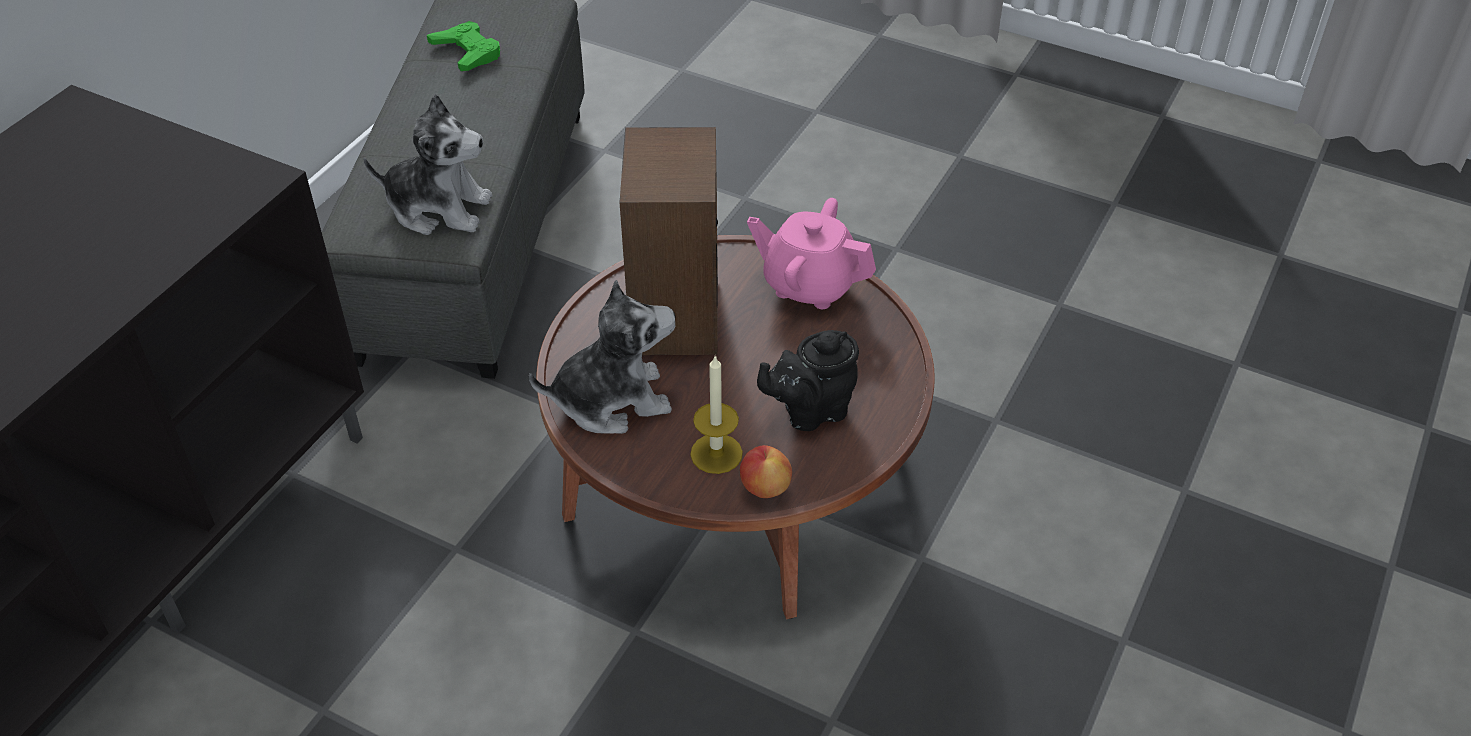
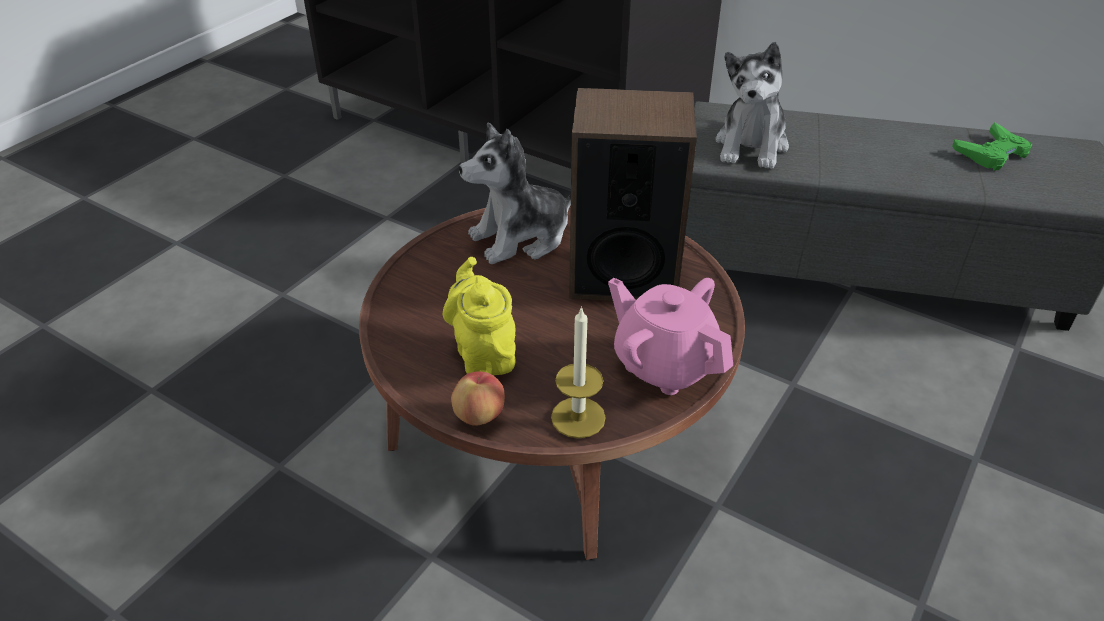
camera: 95 degrees right, 5 degrees down
plush toy [529,280,676,434] -> plush toy turned 75 degrees clockwise [459,123,571,264]
candle [690,356,743,474] -> candle moved to [551,306,606,438]
apple [740,445,792,498] -> apple moved to [451,371,505,426]
pink teapot [747,198,876,309] -> pink teapot turned 75 degrees counterclockwise [608,278,733,395]
black teapot [757,330,859,431] -> yellow teapot [443,257,516,375]

